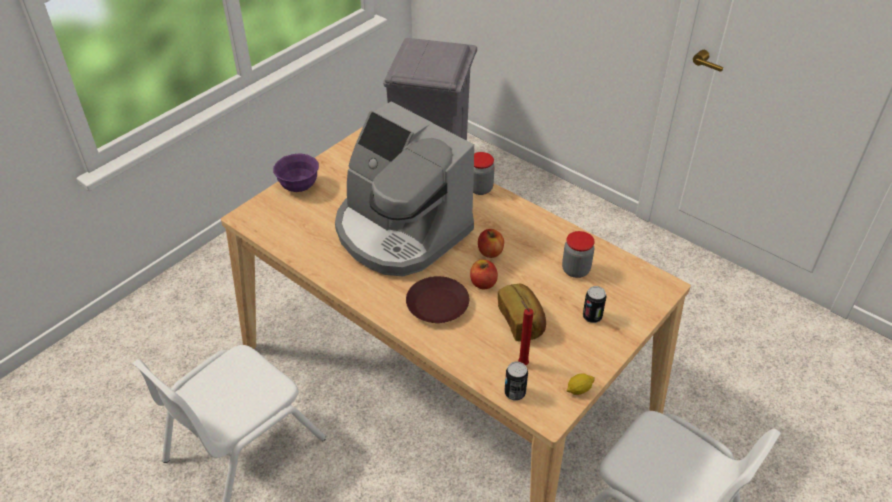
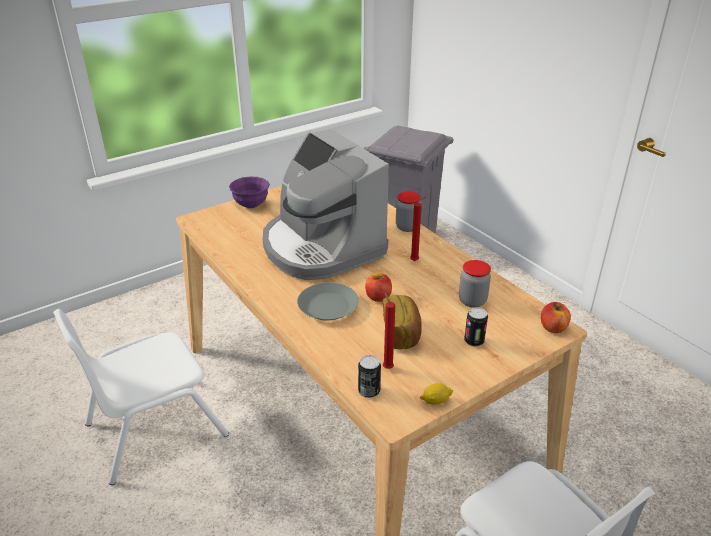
camera: 15 degrees right, 10 degrees down
brown plate [406,276,469,323] -> grey plate [297,283,359,321]
apple [478,229,504,258] -> apple moved to [541,302,571,333]
none -> red candle [410,197,426,261]

